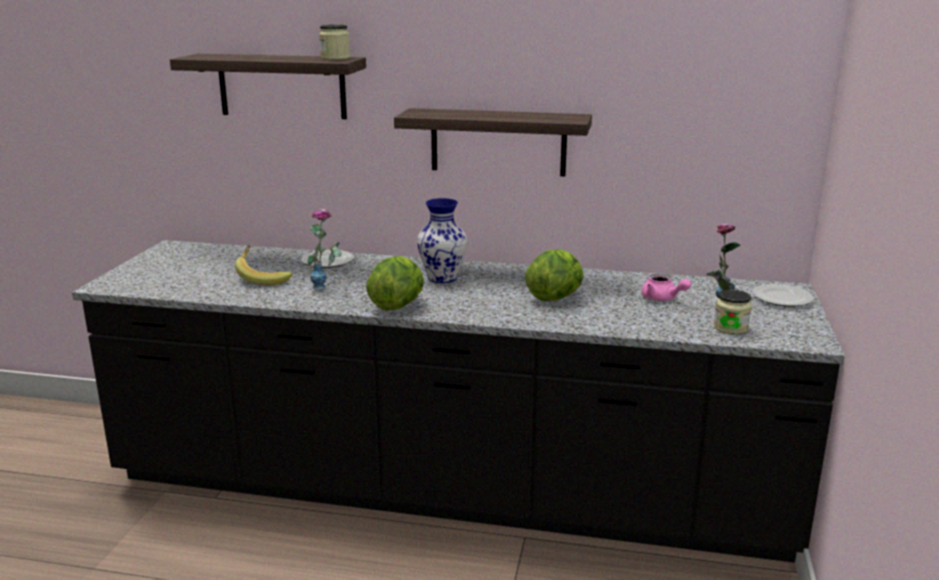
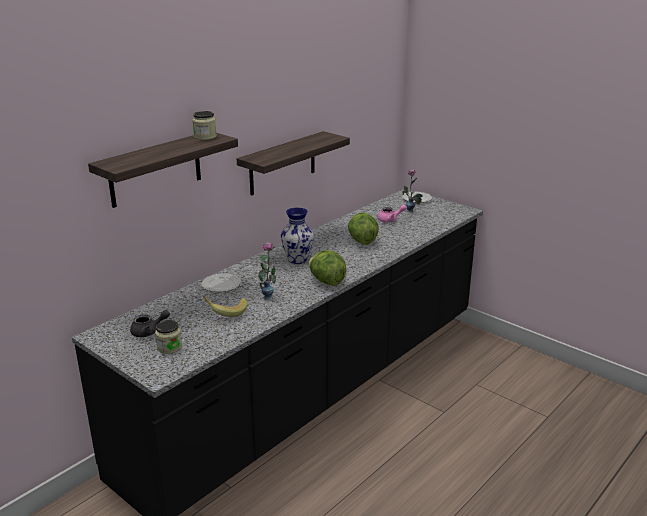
camera: 60 degrees left, 5 degrees up
jar [714,290,752,335] -> jar moved to [155,320,182,354]
none -> grey teapot [130,310,170,337]

